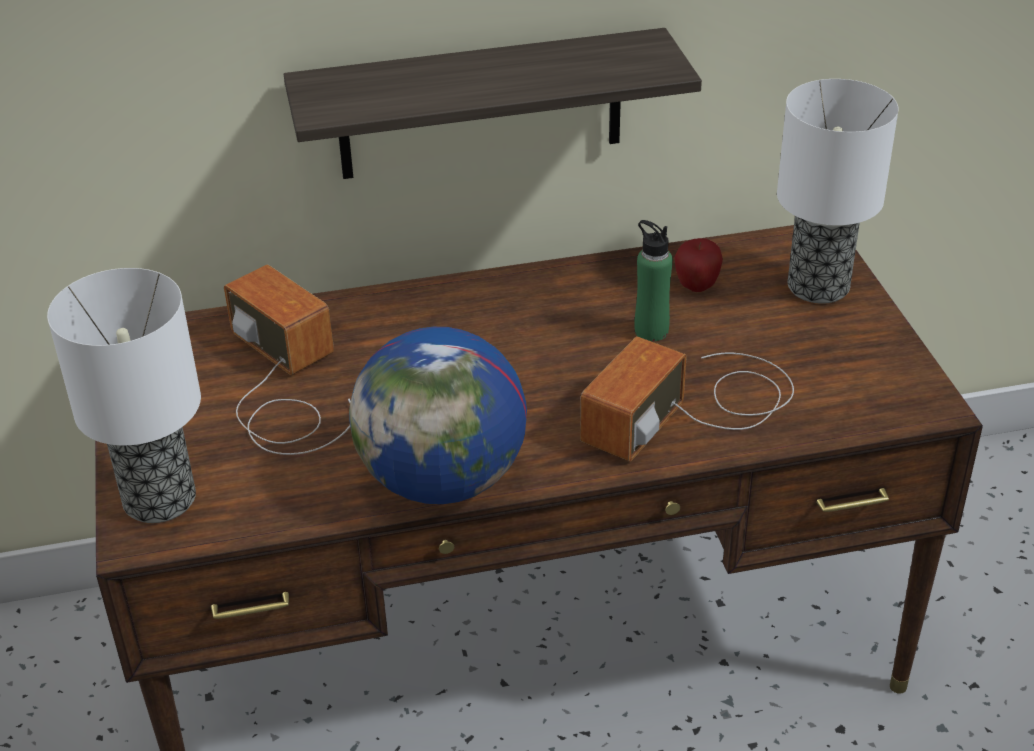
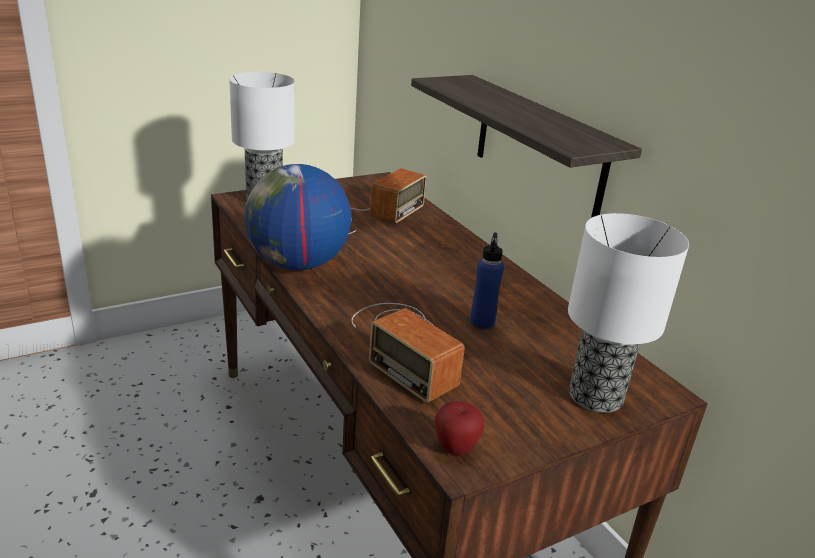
camera: 70 degrees right, 10 degrees down
radio [580,336,794,462] -> radio turned 150 degrees counterclockwise [351,303,465,403]
green bottle [634,220,673,341] -> blue bottle [470,232,504,329]
apple [674,238,723,292] -> apple moved to [435,401,484,455]

